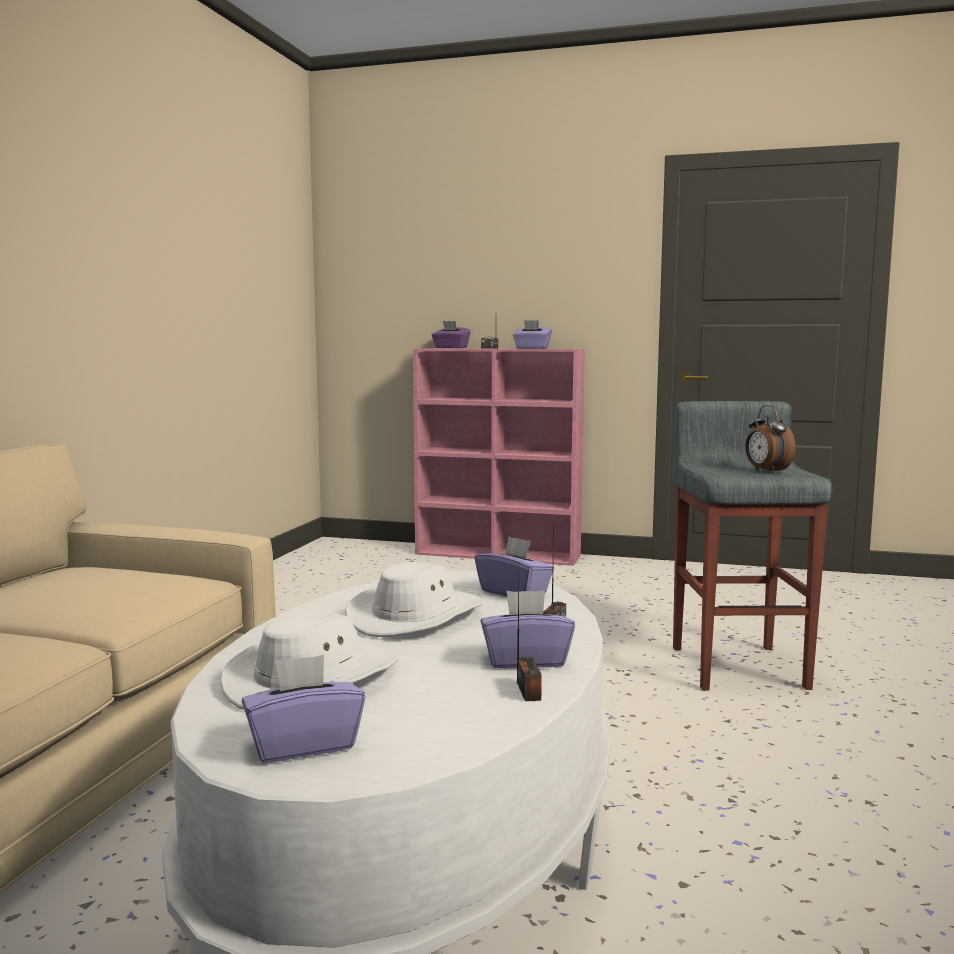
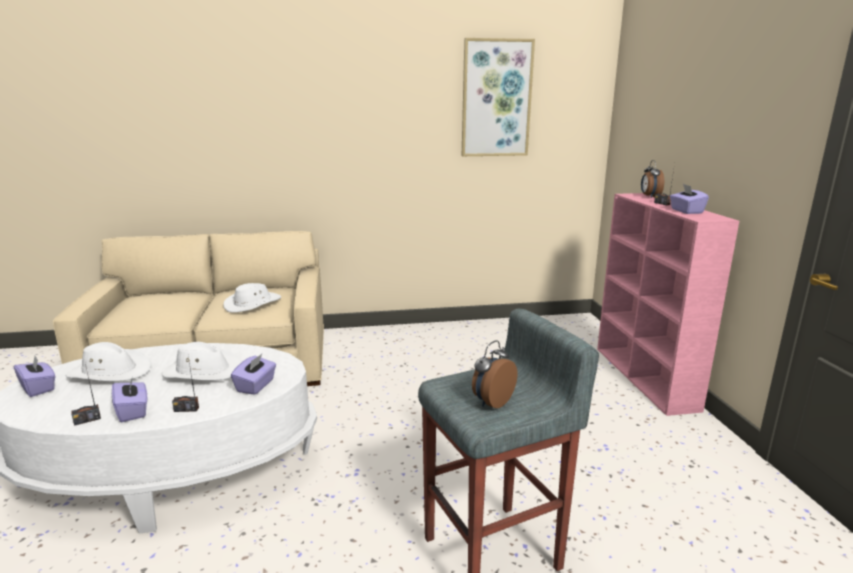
camera: 65 degrees right, 10 degrees up
purple tissue box [432,321,471,348] -> alarm clock [641,160,664,198]
none -> white hat [223,283,281,313]
none -> picture [462,38,535,156]

